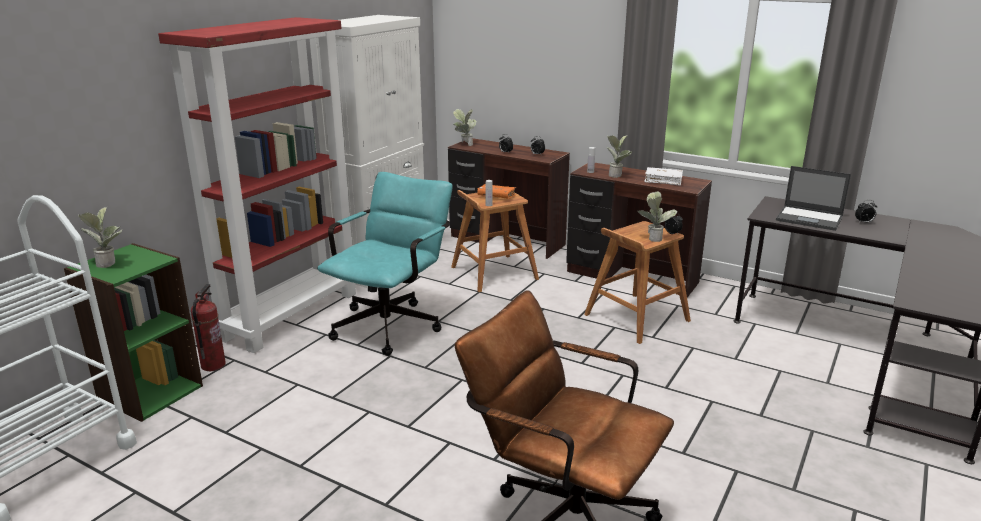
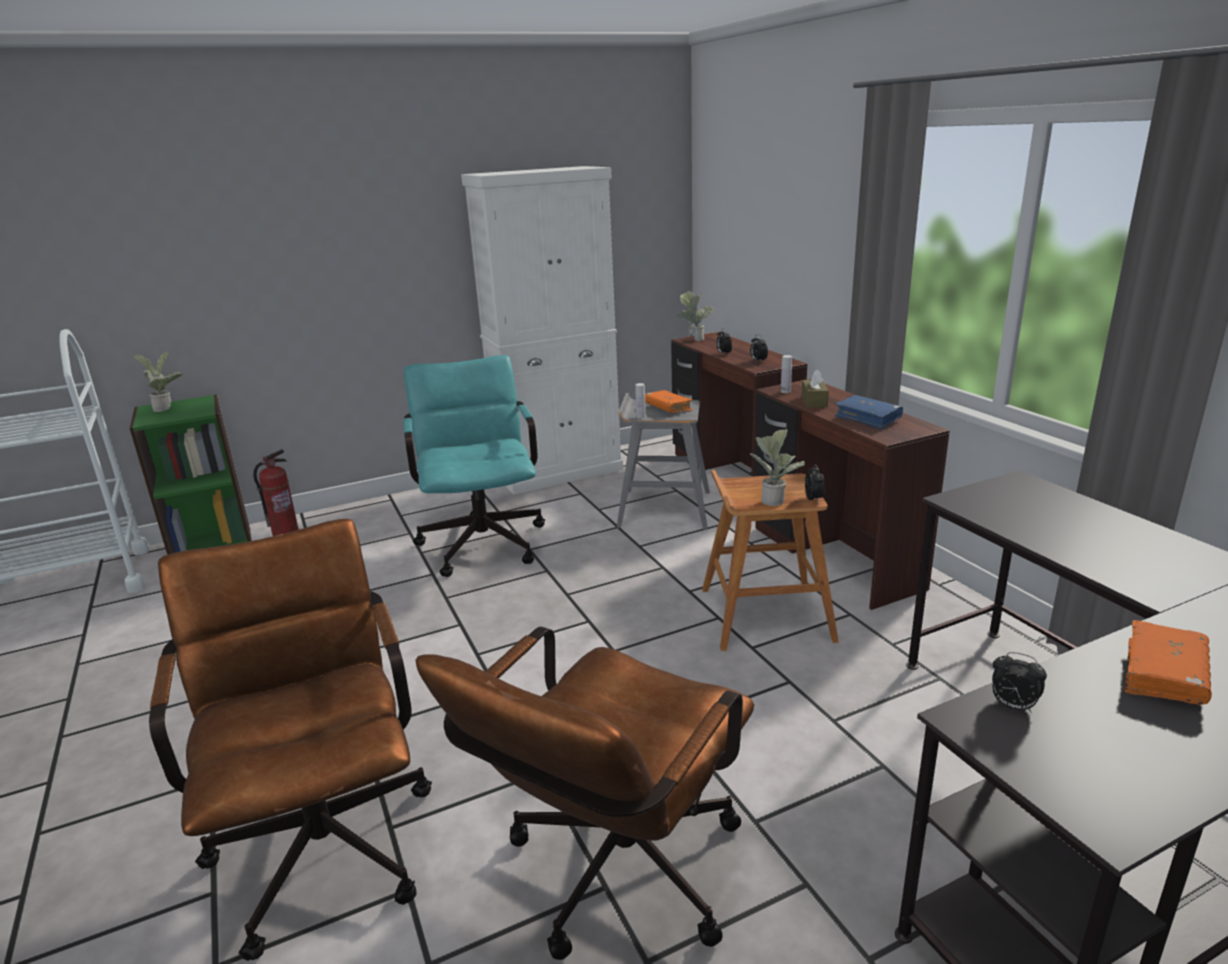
camera: 35 degrees right, 0 degrees up
red bookcase [158,17,356,353] -> none
turquoise office chair [317,172,453,356] -> turquoise office chair turned 75 degrees counterclockwise [403,355,545,577]
brown stool [451,190,539,292] -> grey stool [617,393,710,530]
potted plant [607,135,632,178] -> brown tissue box [801,370,829,408]
white book [644,167,683,186] -> blue book [834,395,903,430]
laptop [776,166,851,231] -> none
alarm clock [855,200,877,223] -> alarm clock moved to [992,652,1047,713]
none -> brown office chair [415,626,754,960]
none -> orange book [1125,620,1212,705]

